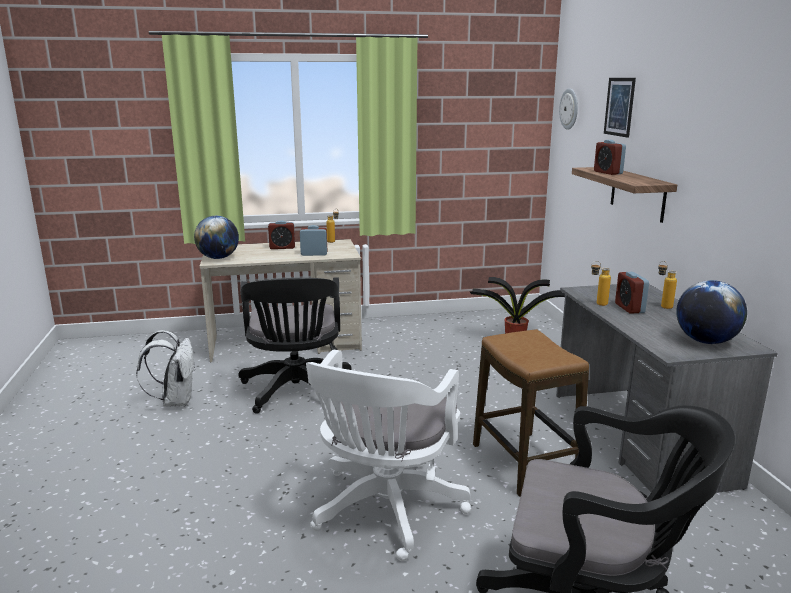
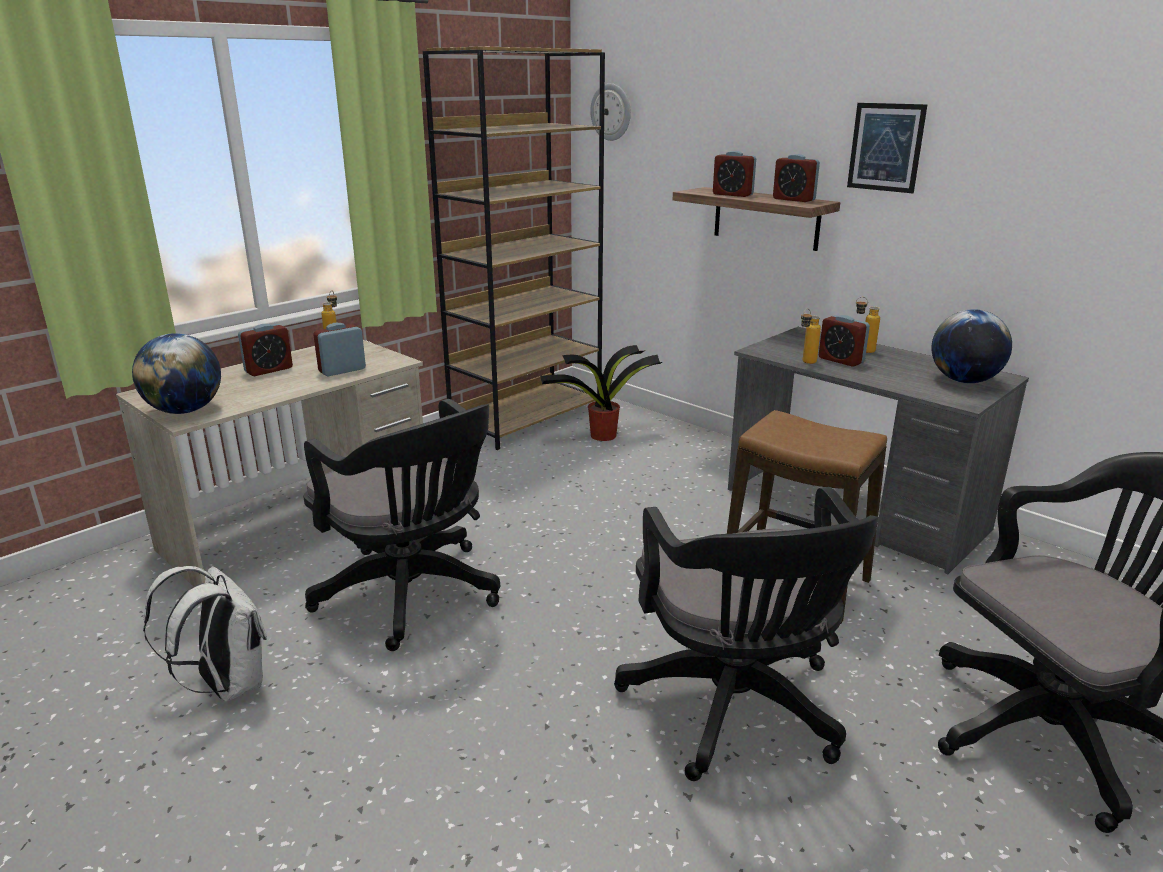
camera: 35 degrees left, 5 degrees up
white office chair [306,350,471,561] -> black office chair [614,487,879,781]
picture [604,78,636,138] -> picture moved to [847,103,928,193]
none -> brown bookcase [423,46,605,450]
none -> alarm clock [773,154,820,202]

